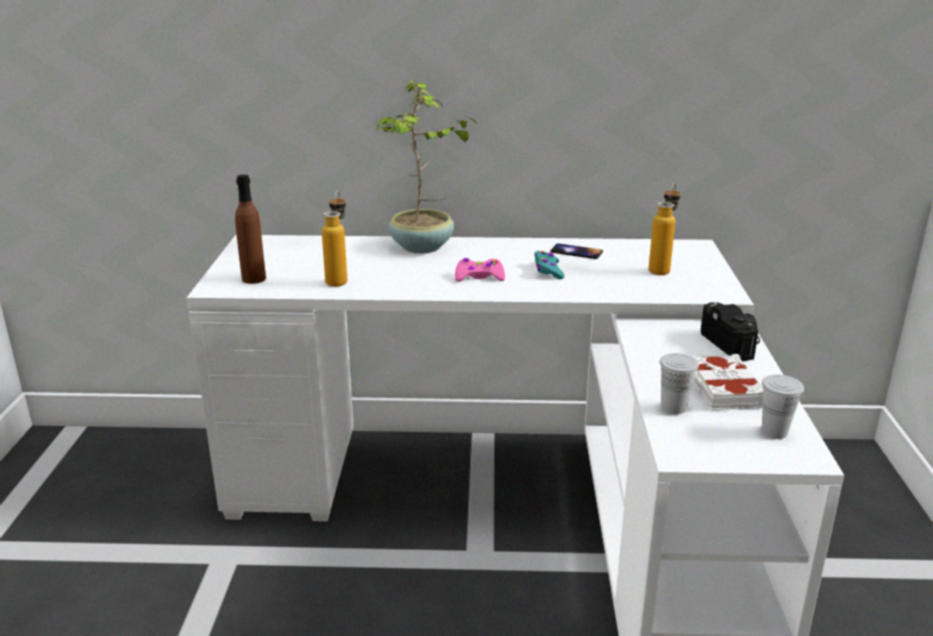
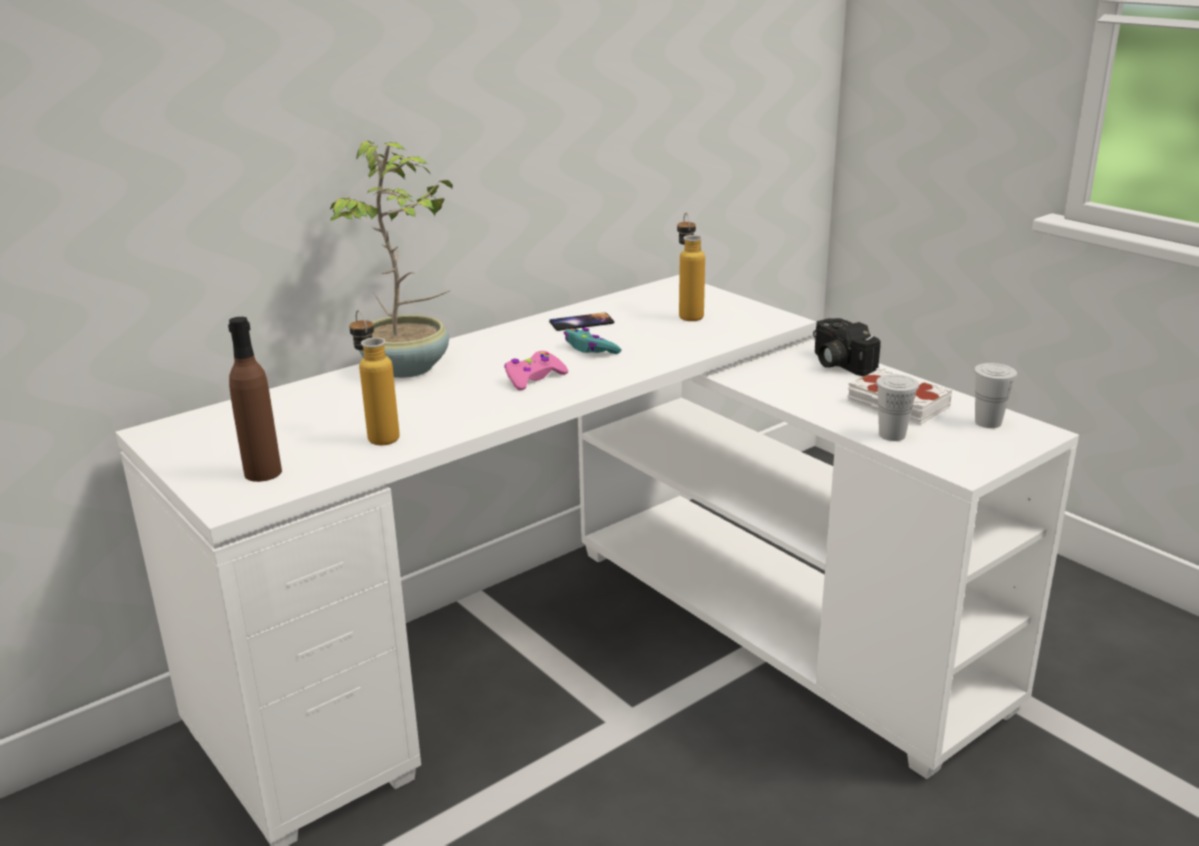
camera: 40 degrees left, 0 degrees up
camera [701,302,760,361] -> camera turned 150 degrees counterclockwise [813,318,881,377]

